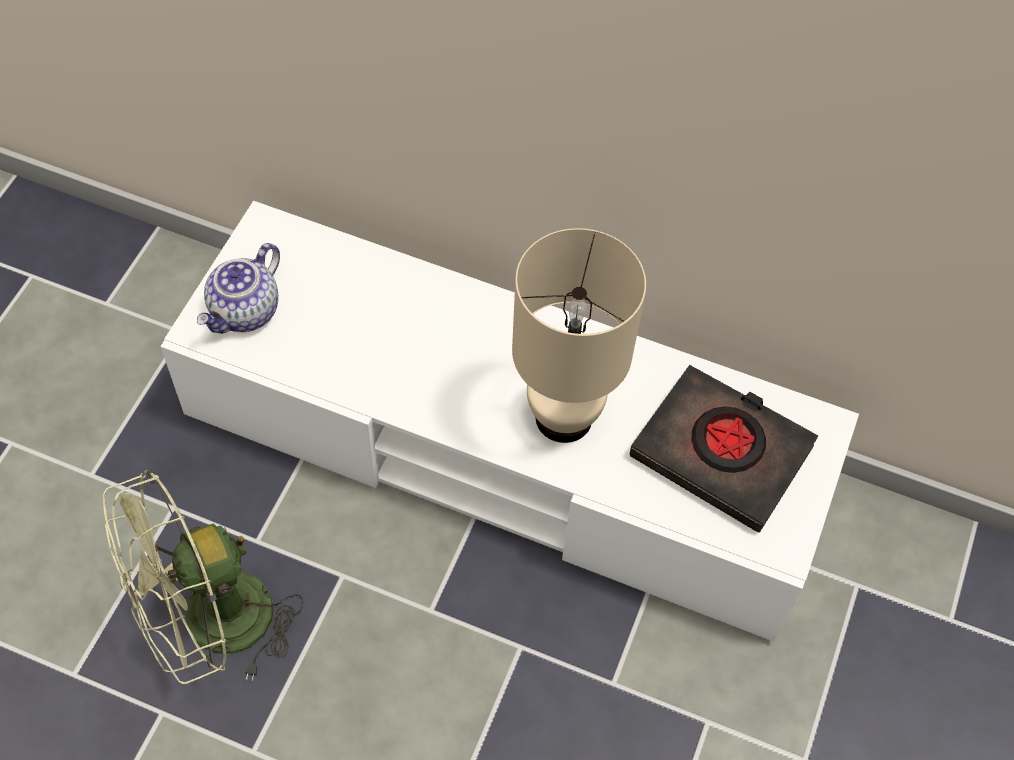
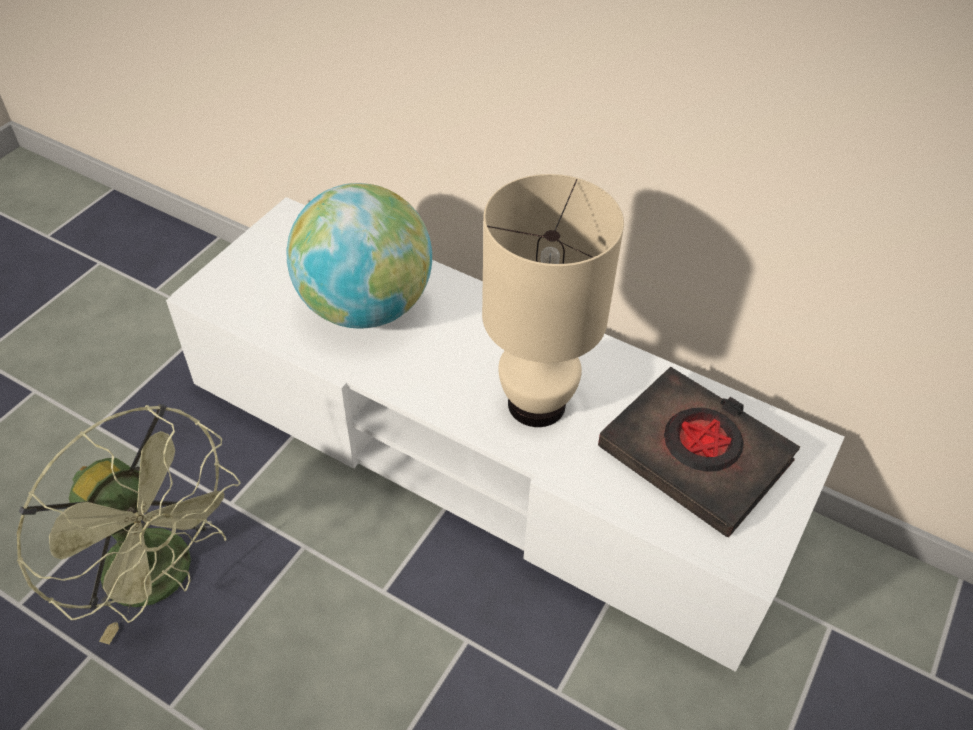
camera: 10 degrees right, 10 degrees down
green fan [103,469,304,684] -> green fan turned 120 degrees counterclockwise [17,404,241,644]
teapot [197,243,280,334] -> none
none -> globe [287,183,432,329]

